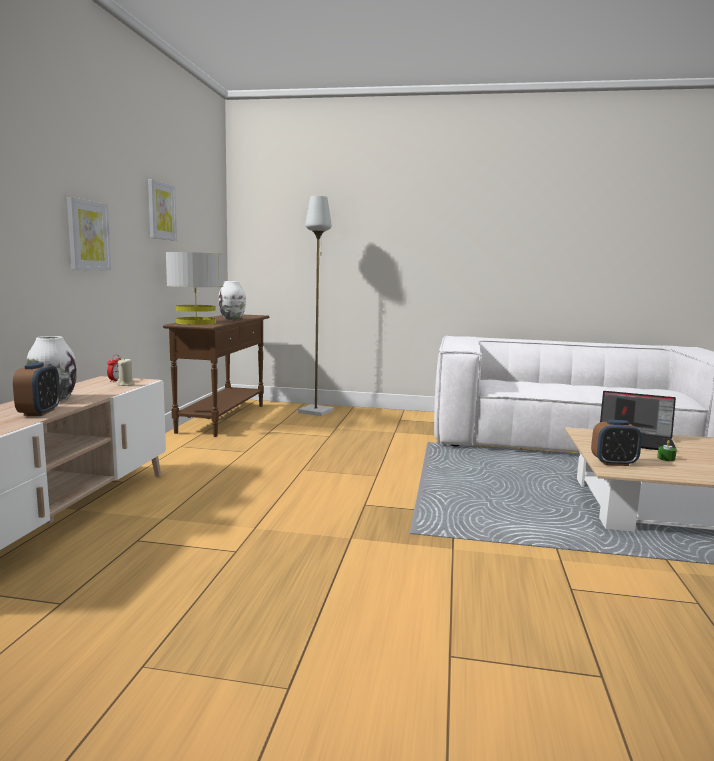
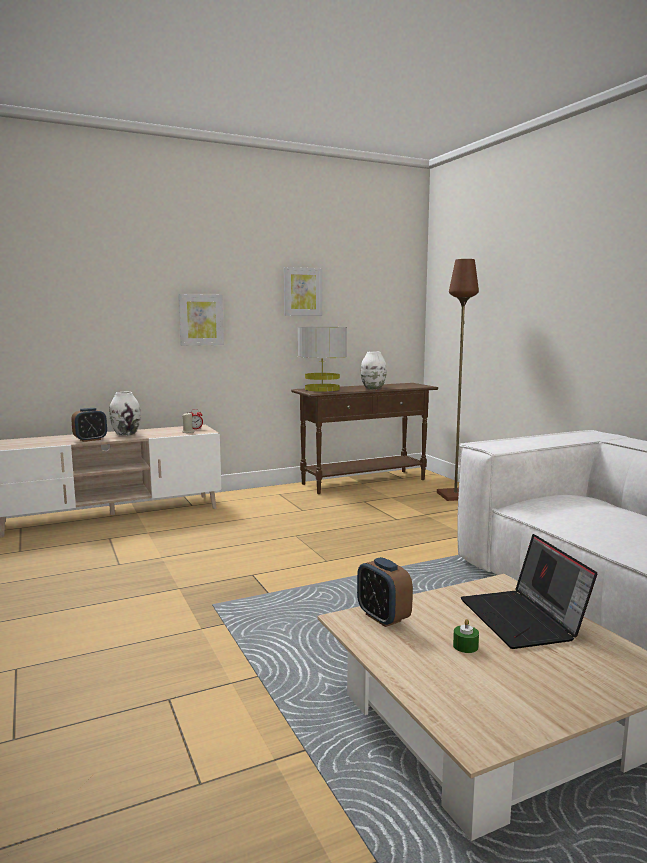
camera: 55 degrees right, 0 degrees up
grey floor lamp [298,196,333,416] -> brown floor lamp [437,259,479,501]

